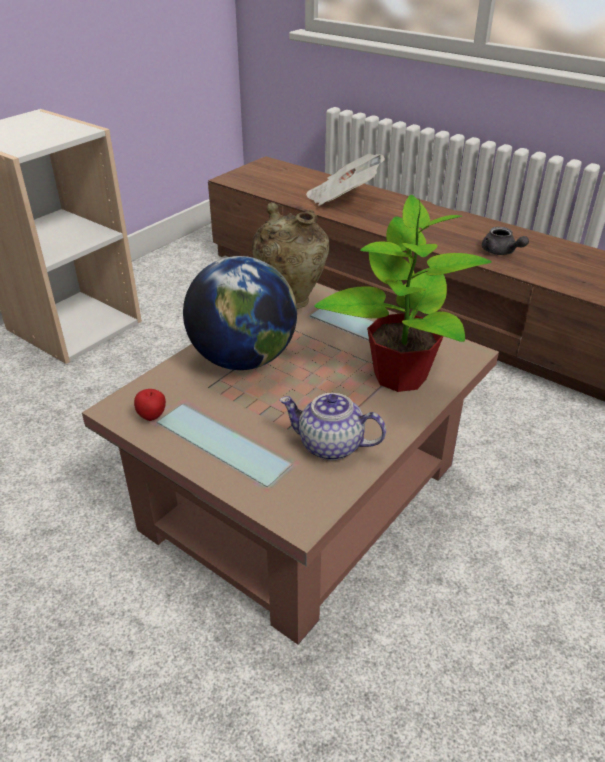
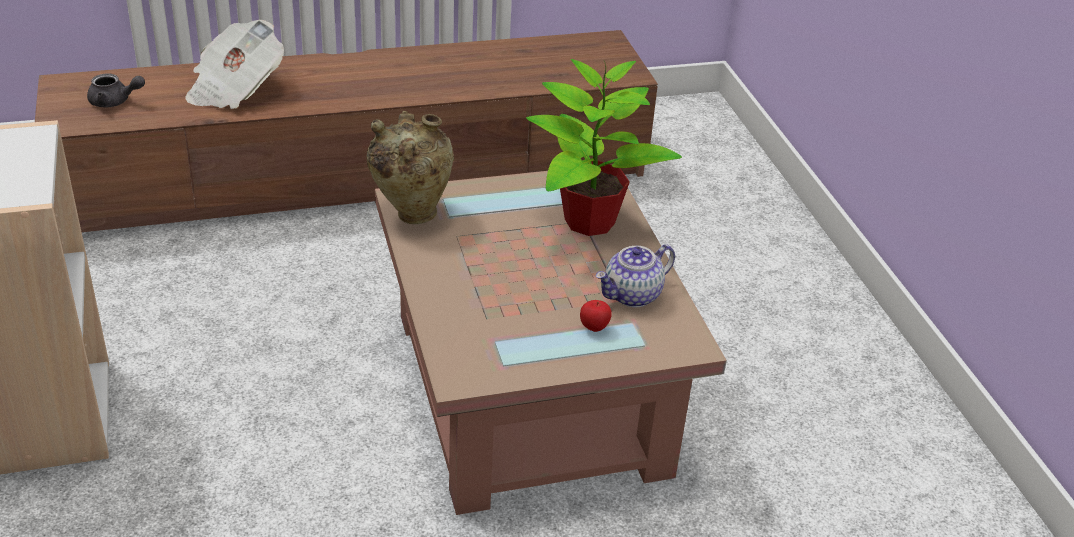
camera: 55 degrees left, 0 degrees up
apple [134,389,166,421] -> apple moved to [580,300,612,332]
globe [183,256,297,370] -> none
grey teapot [482,227,529,255] -> grey teapot moved to [87,74,145,107]

